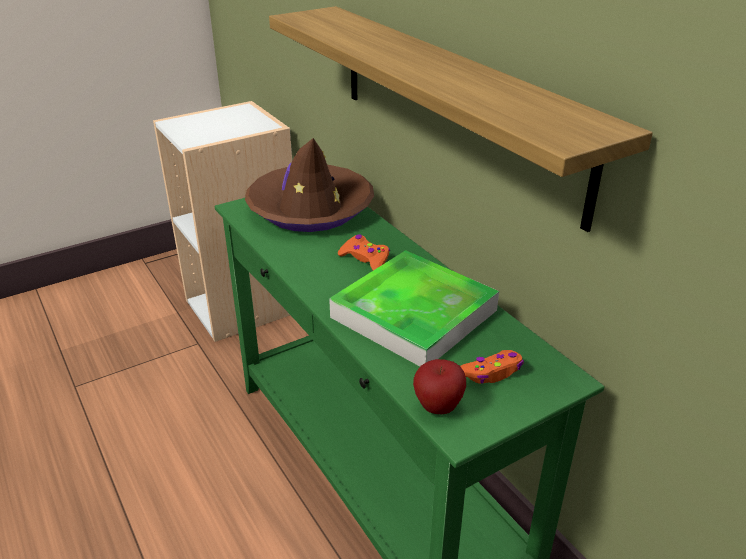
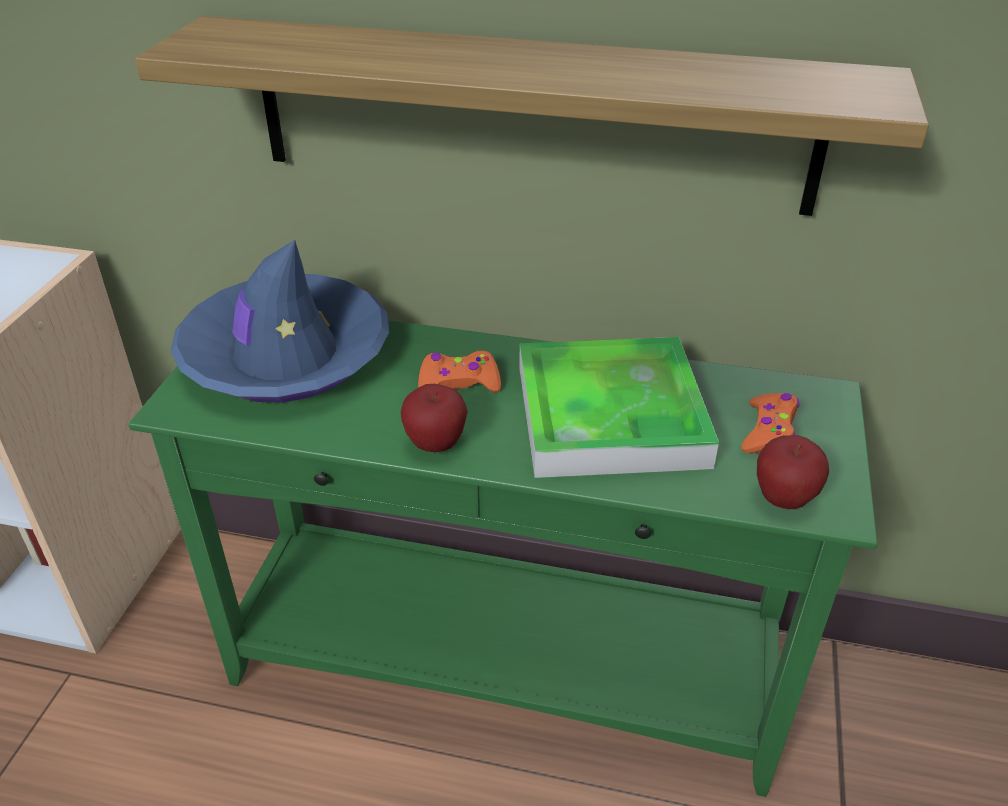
camera: 45 degrees left, 5 degrees up
brown hat [245,138,374,232] -> blue hat [171,240,389,402]
none -> apple [401,384,468,452]

